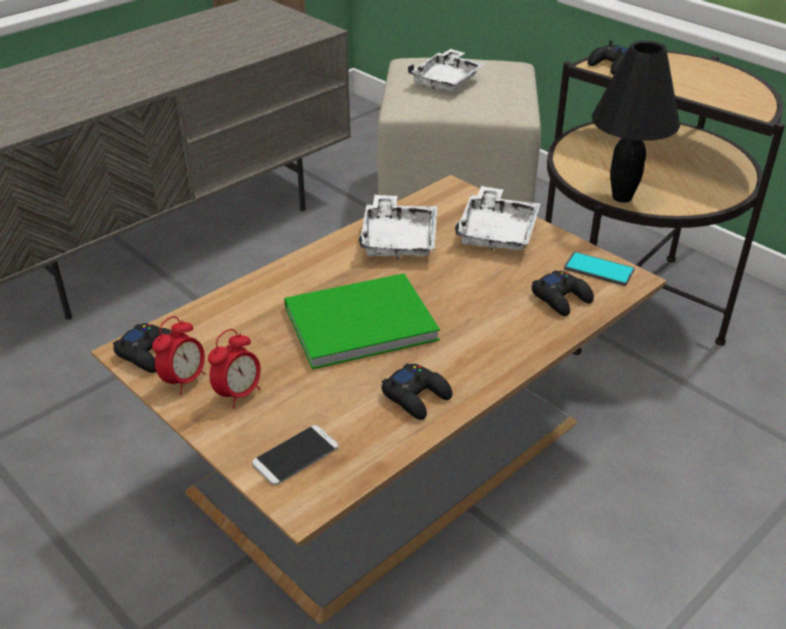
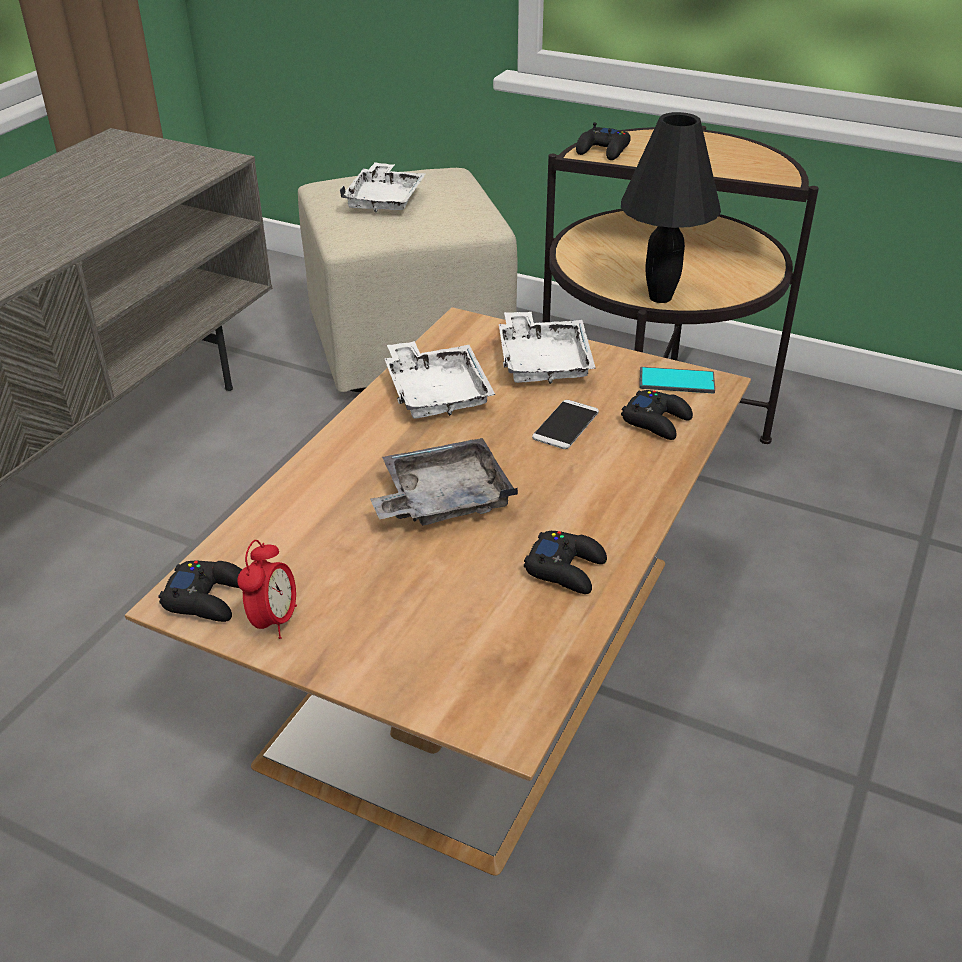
camera: 20 degrees left, 0 degrees up
alarm clock [208,329,261,408] -> none
phone [252,425,338,485] -> phone moved to [532,400,599,449]
green book [284,273,440,369] -> grey tray [370,438,518,525]

